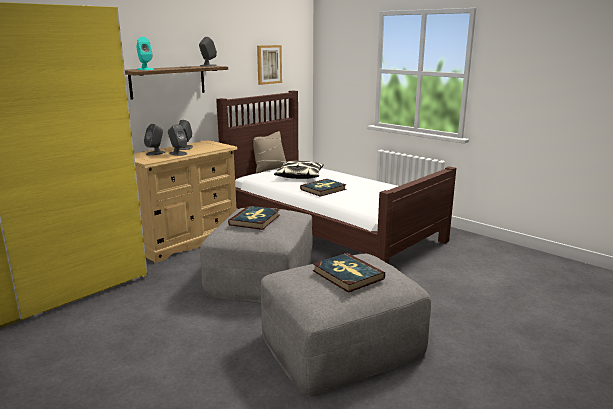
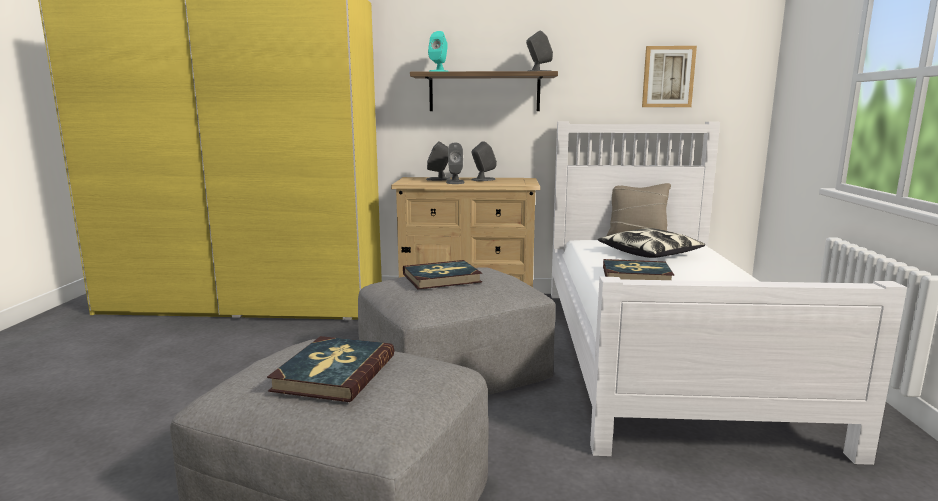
camera: 50 degrees right, 5 degrees down
brown bed [216,91,456,264] -> white bed [551,121,907,465]

